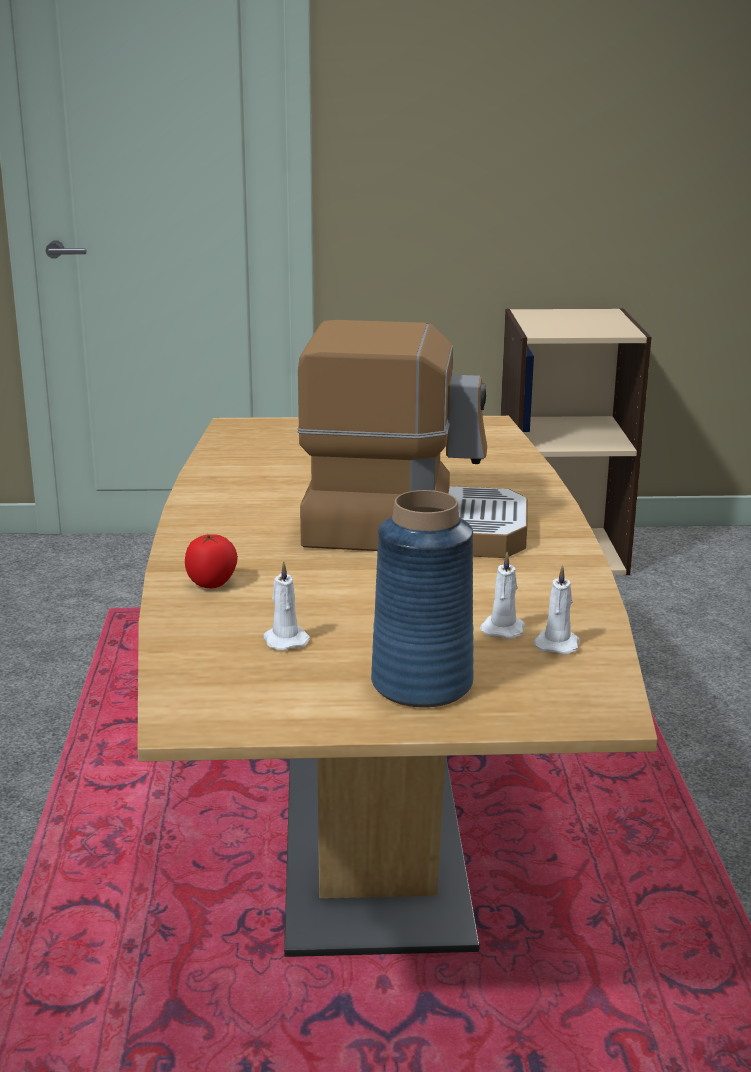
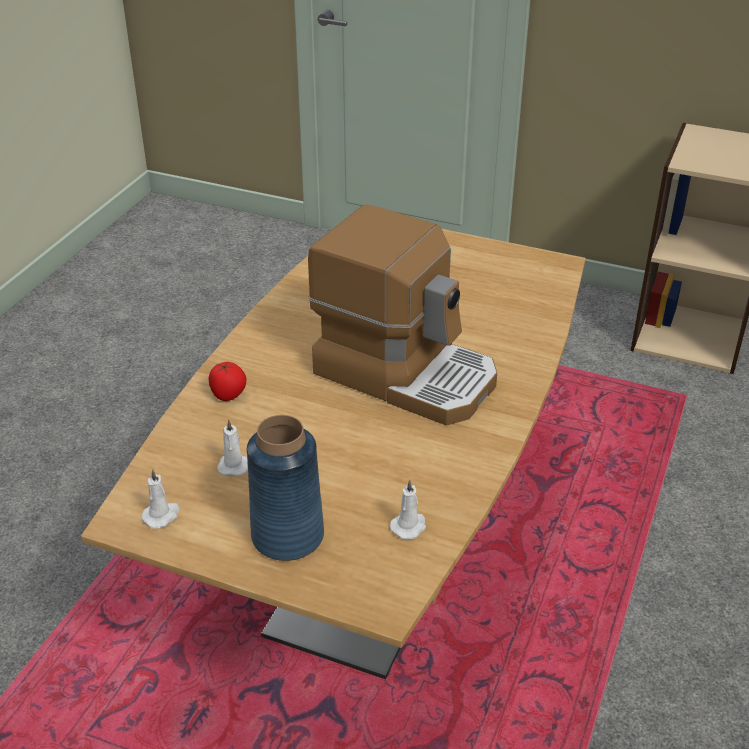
camera: 25 degrees right, 15 degrees up
white candle [480,552,525,639] -> white candle moved to [142,469,180,529]

